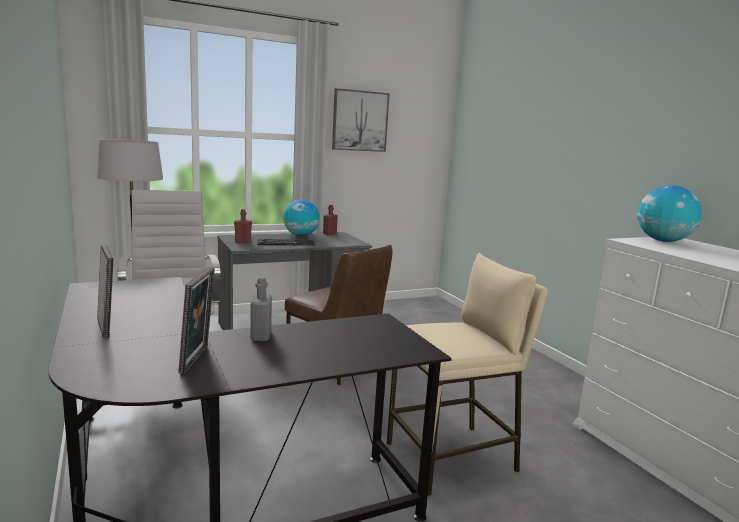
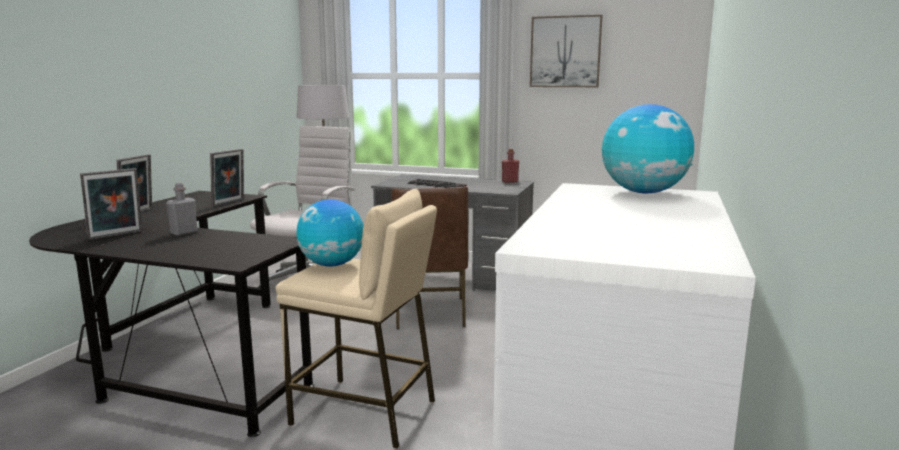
camera: 45 degrees right, 0 degrees up
red bottle [234,209,252,243] -> none
globe [283,199,320,236] -> globe moved to [297,199,364,267]
none -> picture frame [210,149,244,207]

